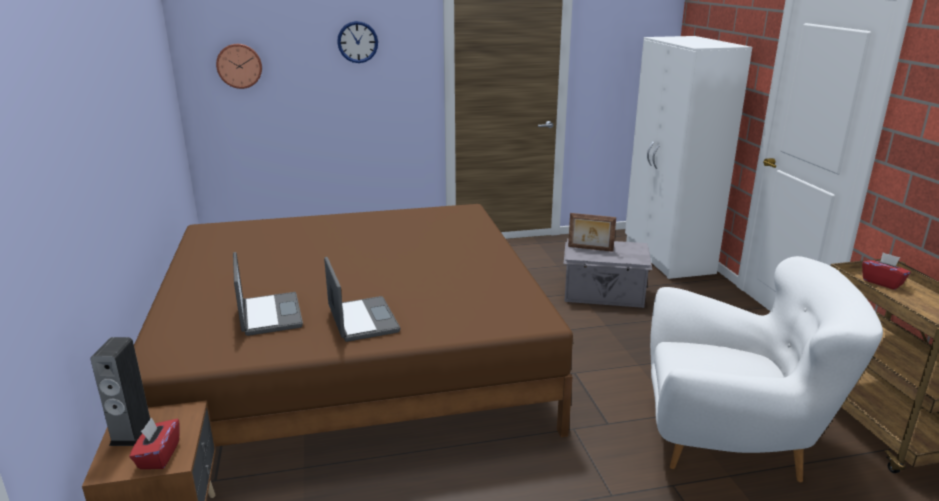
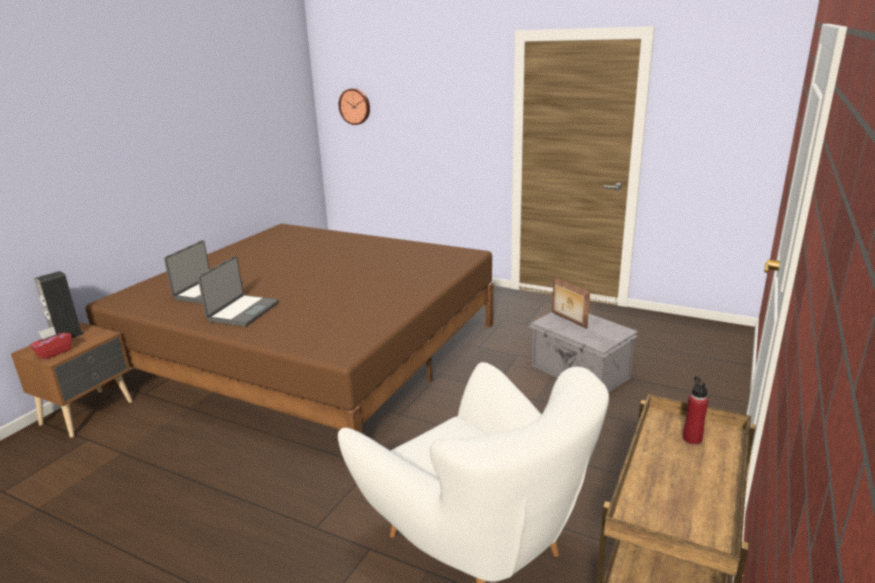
camera: 40 degrees right, 0 degrees up
wall clock [337,21,378,63] -> none
white wardrobe [625,36,752,279] -> none
red tissue box [862,252,911,290] -> red bottle [683,376,709,445]

